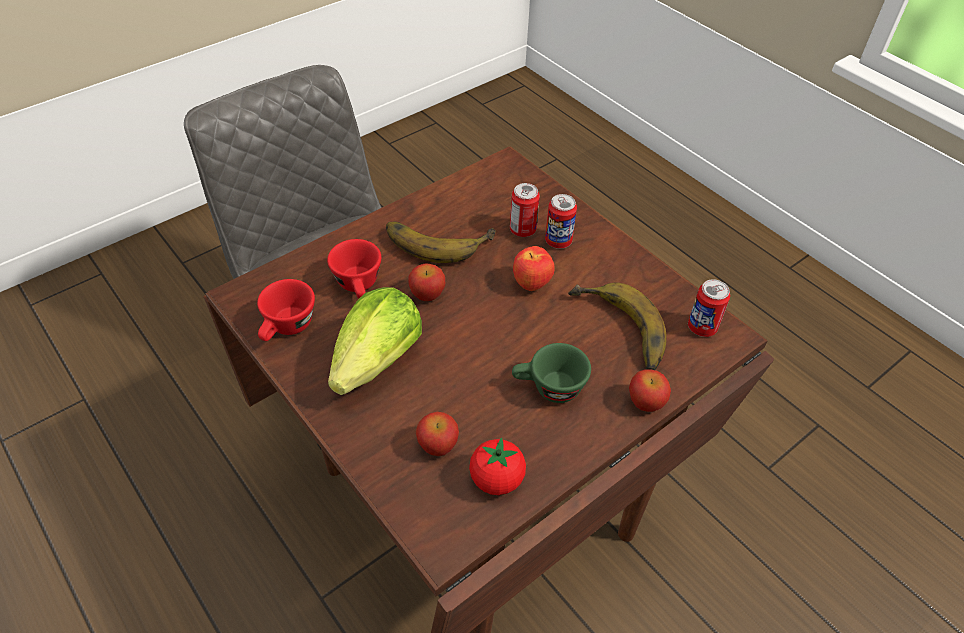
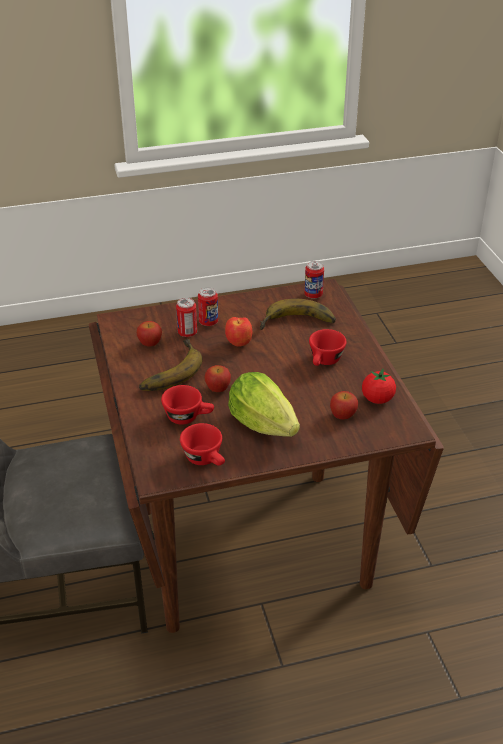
camera: 65 degrees left, 10 degrees down
green cup [512,343,591,403] -> red cup [309,329,347,366]
apple [629,369,671,412] -> apple moved to [137,321,162,346]

